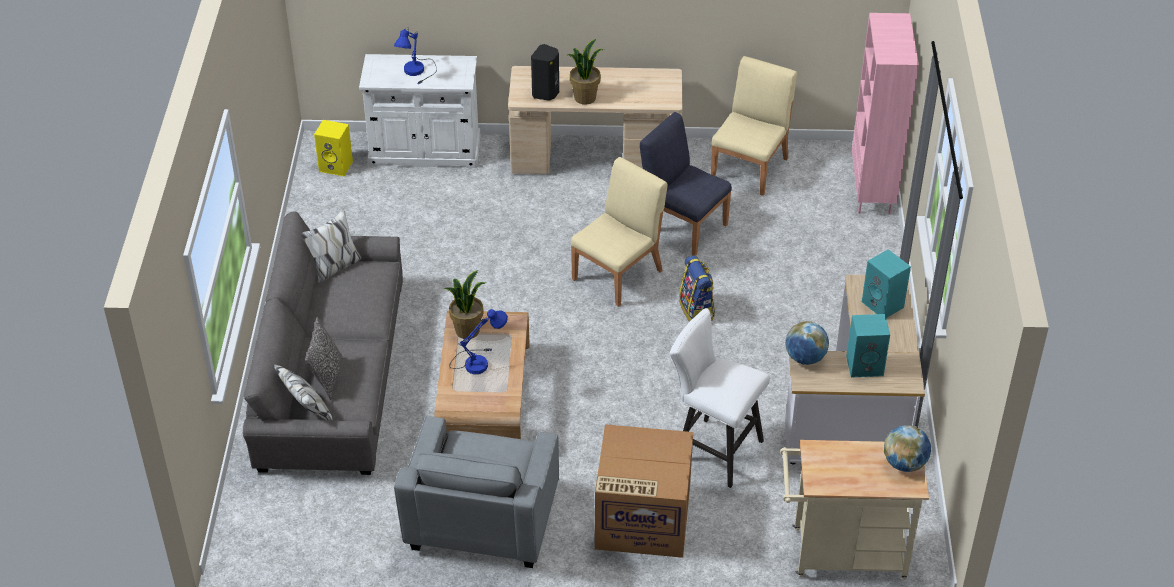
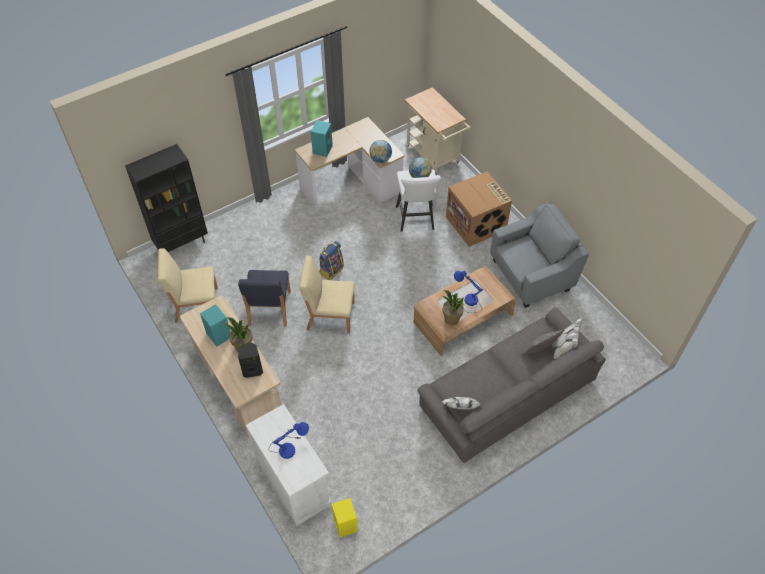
camera: 125 degrees left, 10 degrees up
turquoise speaker [846,314,890,378] -> turquoise speaker moved to [200,304,230,346]
pink bookcase [852,13,919,214] -> black bookcase [125,144,208,252]
globe [884,425,931,472] -> globe moved to [409,157,432,178]

